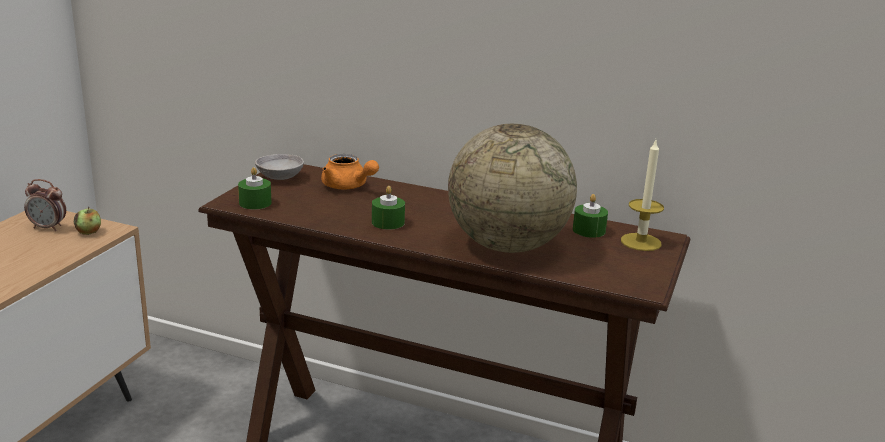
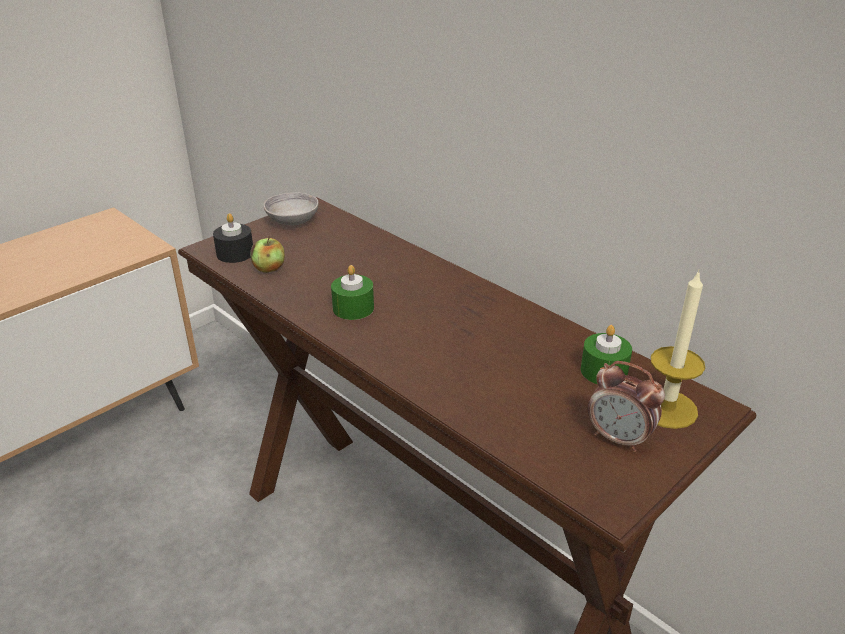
camera: 25 degrees right, 10 degrees up
alarm clock [24,179,66,231] -> alarm clock moved to [588,361,665,452]
apple [74,206,101,235] -> apple moved to [250,237,285,273]
green candle [238,167,271,210] -> black candle [213,213,253,263]
orange teapot [321,154,379,189] -> none
globe [448,124,577,253] -> none

